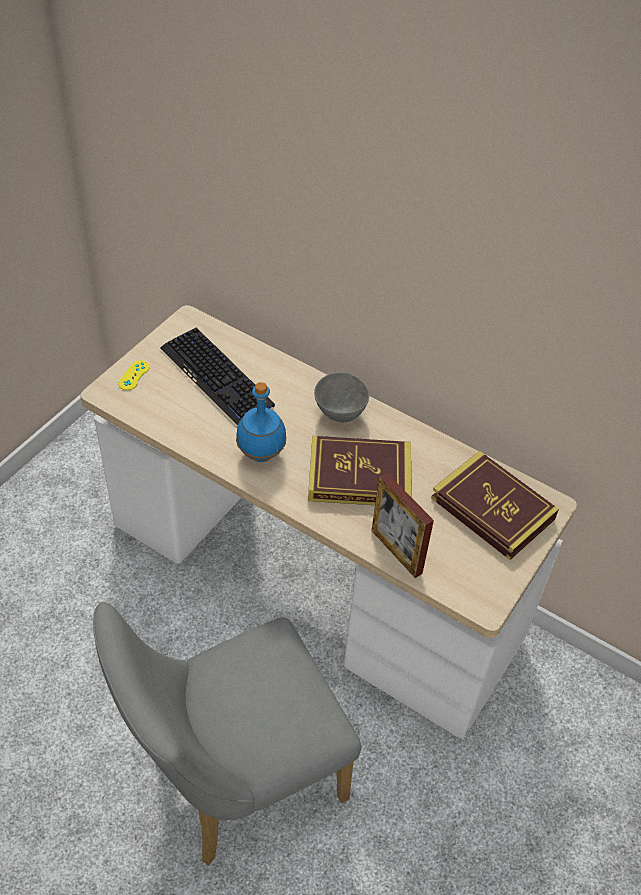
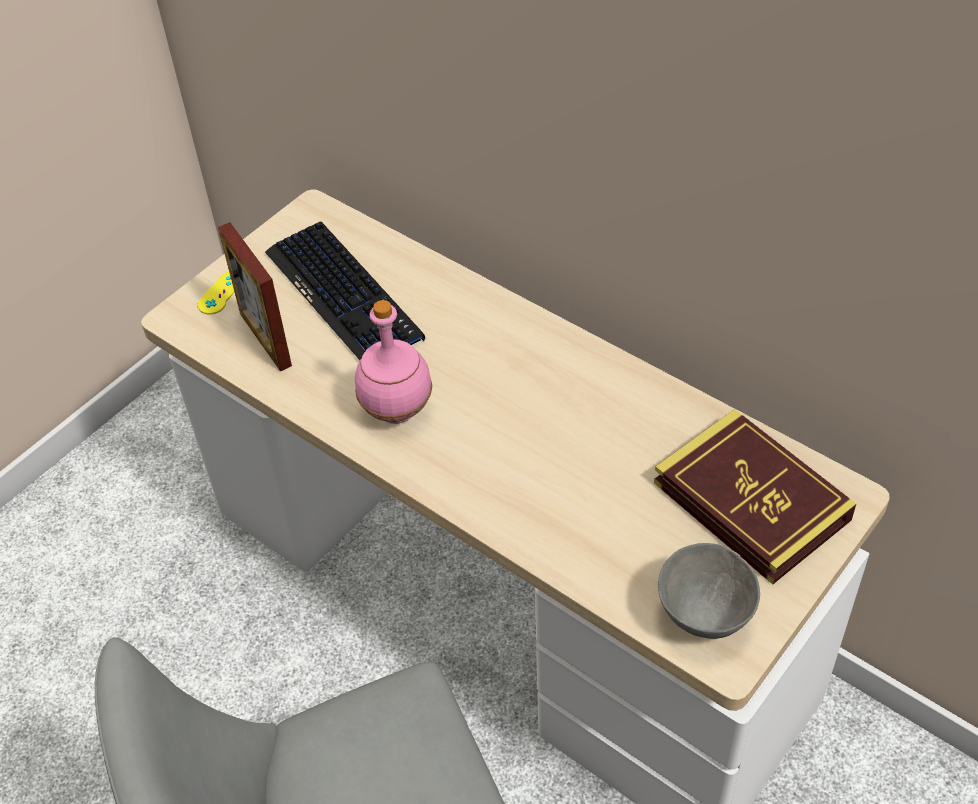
camera: 10 degrees right, 0 degrees up
blue bottle [236,382,286,462] -> pink bottle [355,300,432,424]
book [308,436,412,505] -> none
grey bowl [314,372,369,422] -> grey bowl moved to [658,543,760,639]
picture frame [372,472,434,578] -> picture frame moved to [218,222,292,371]

